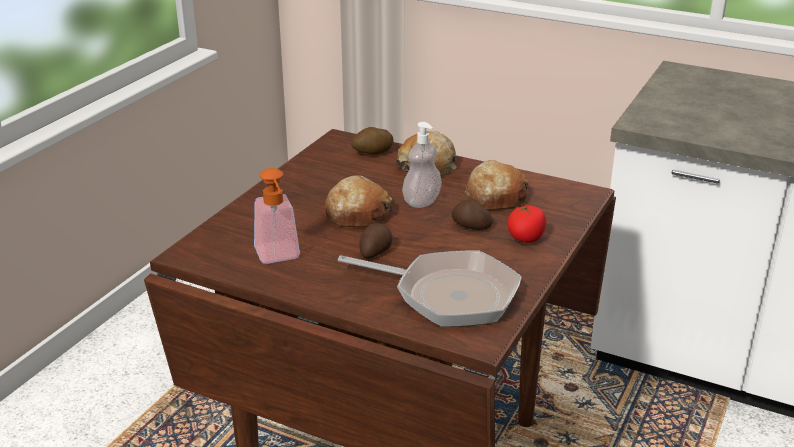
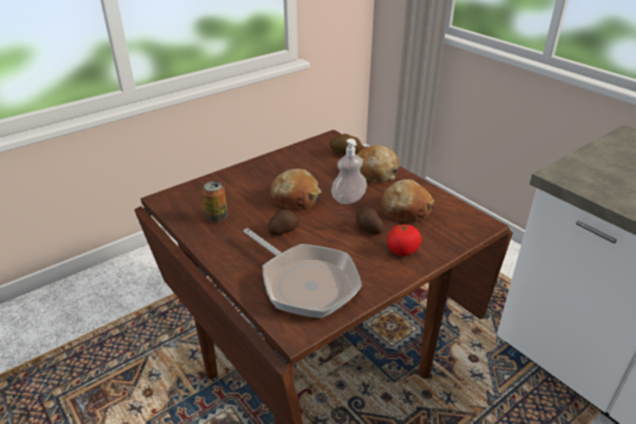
camera: 25 degrees right, 5 degrees up
soap dispenser [254,168,300,264] -> can [202,181,228,222]

